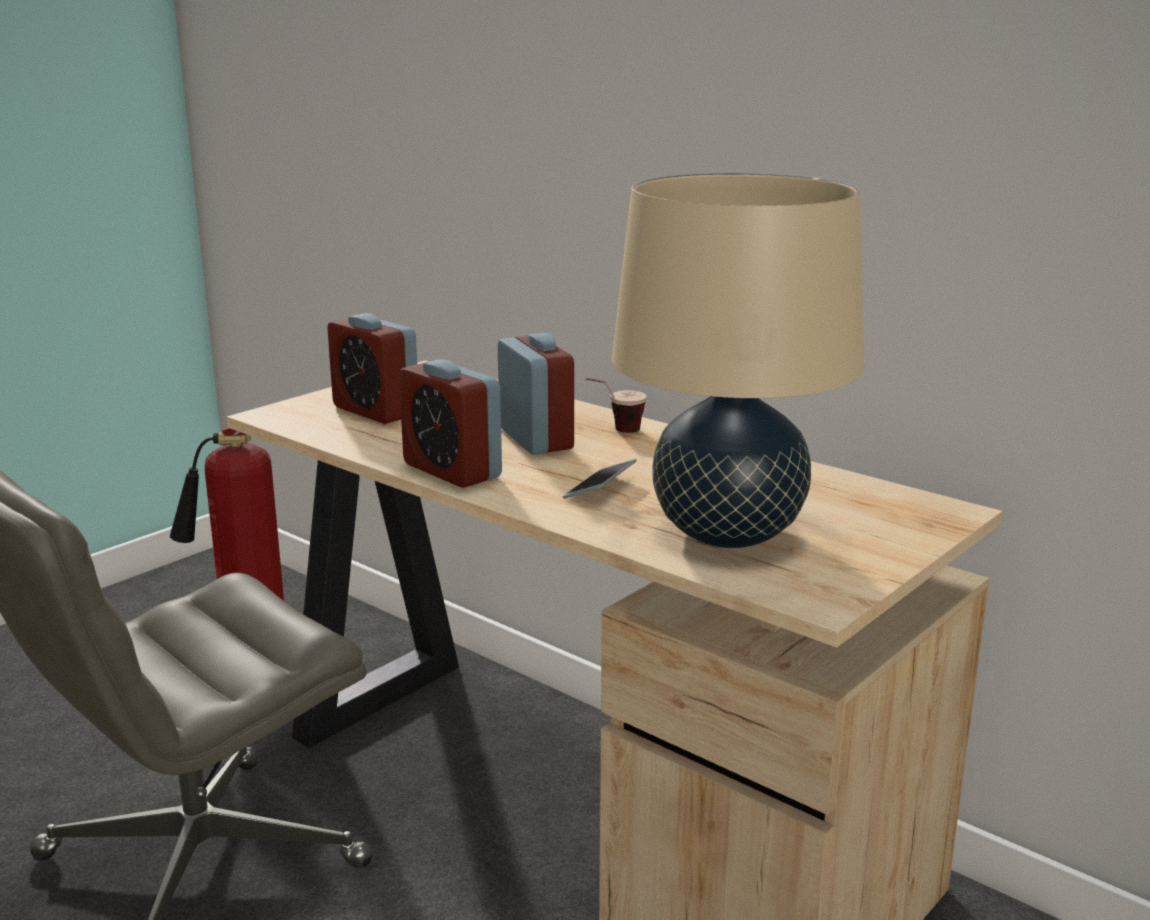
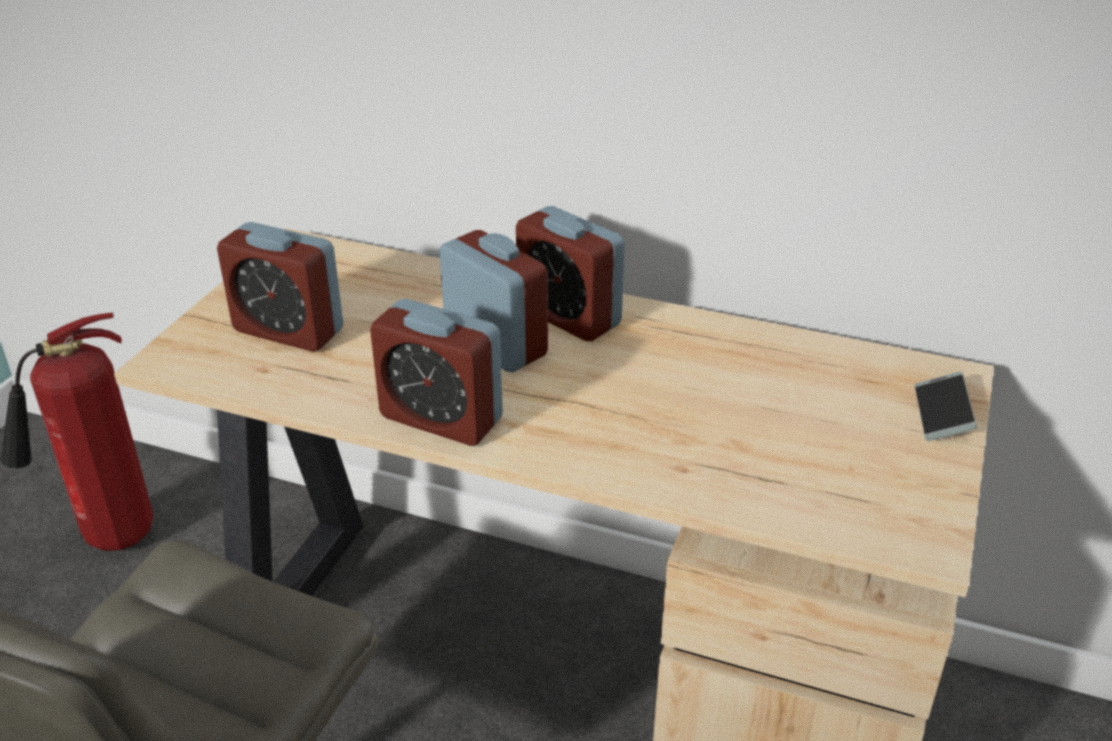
camera: 20 degrees left, 15 degrees up
phone [563,459,637,499] -> phone moved to [915,372,977,441]
cup [585,378,646,433] -> alarm clock [516,206,625,341]
beige table lamp [612,173,864,548] -> none

